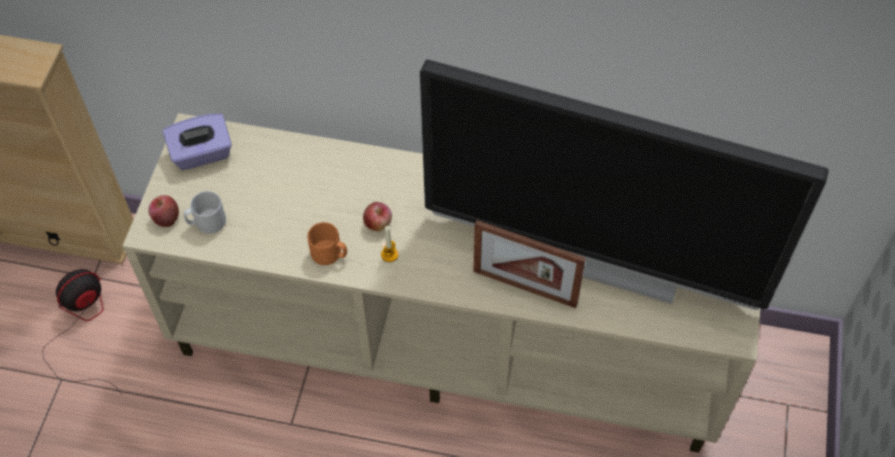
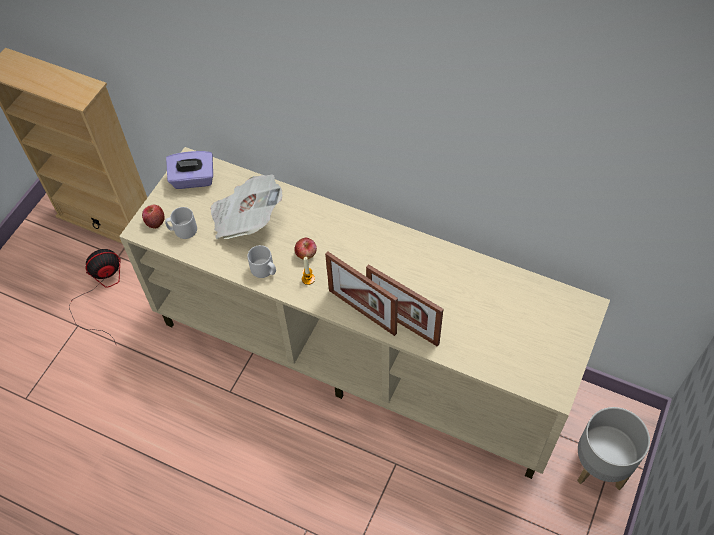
camera: 15 degrees right, 0 degrees up
orange mug [307,222,347,265] -> grey mug [247,245,276,278]
television [420,60,829,310] -> none
none -> newspaper [210,174,282,239]
none -> picture frame [325,251,398,336]
none -> grey planter [577,407,650,490]

